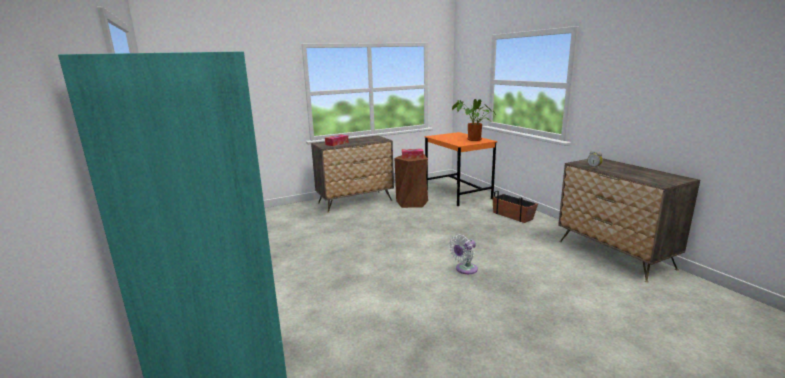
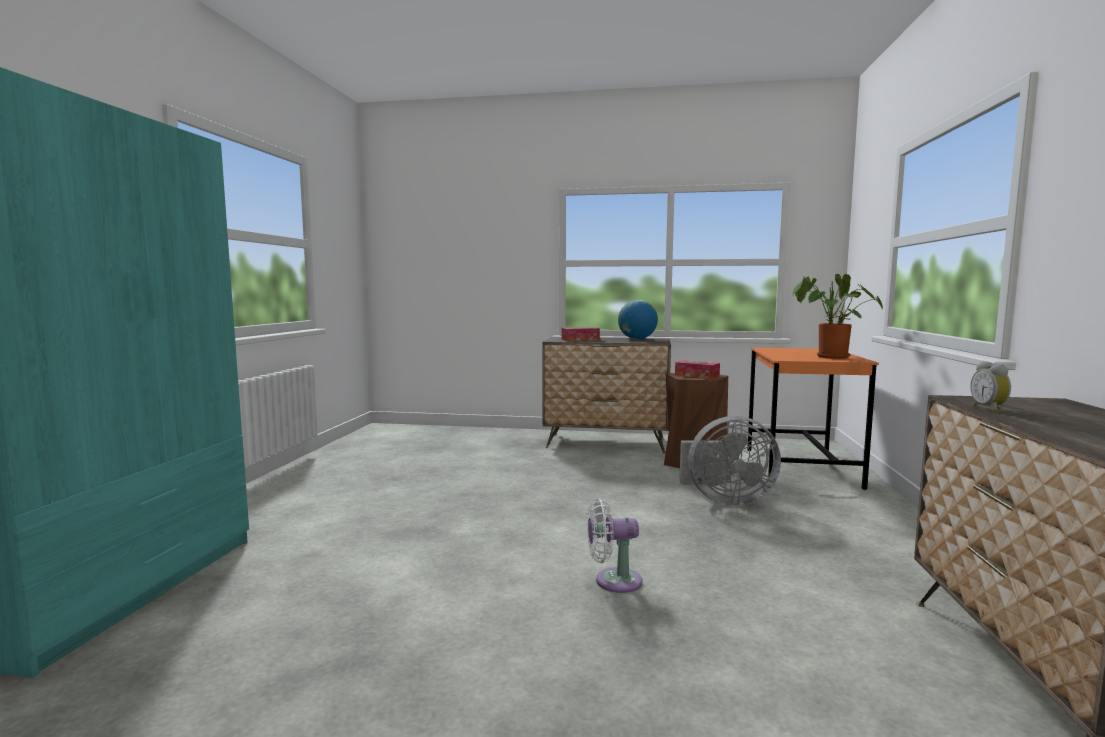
camera: 35 degrees right, 10 degrees down
planter [492,191,538,223] -> none
none -> globe [618,300,658,339]
none -> grey fan [680,416,781,506]

